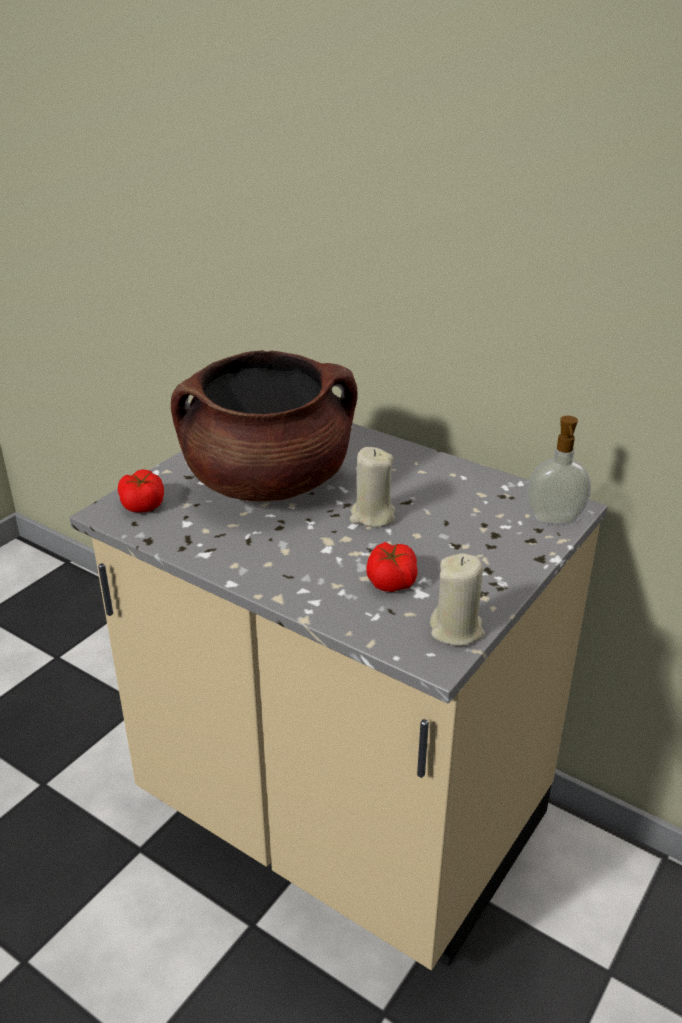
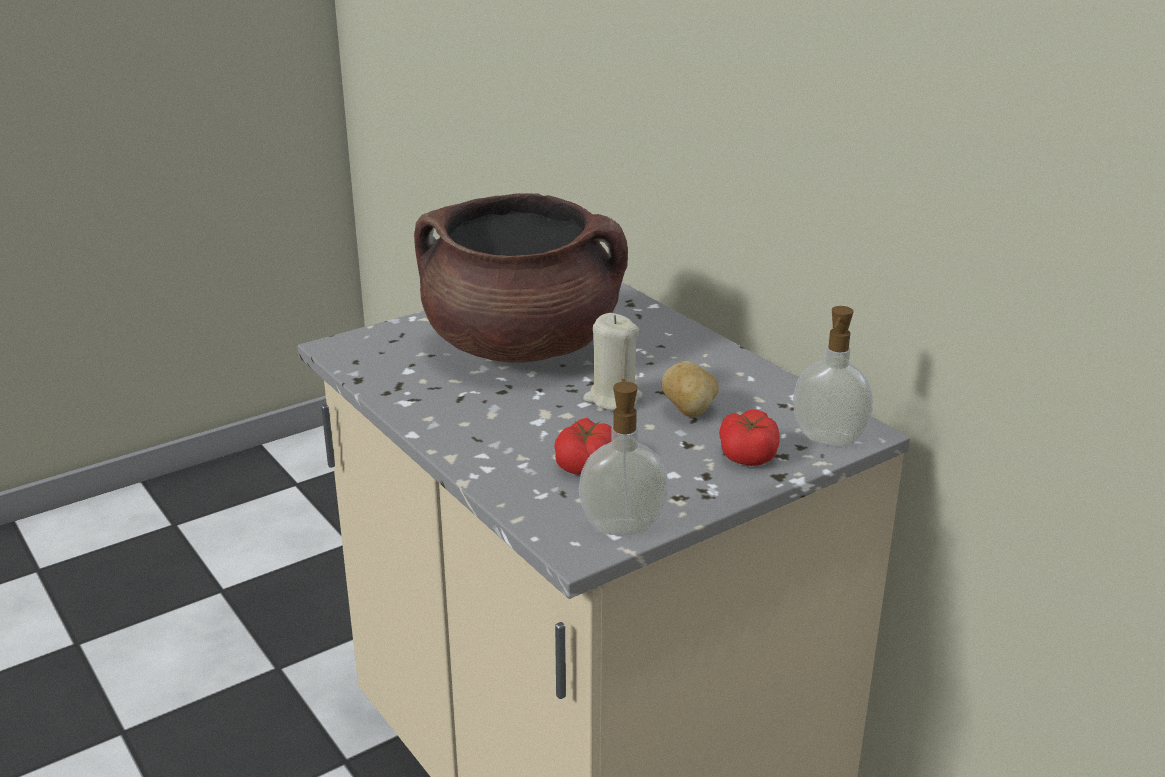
camera: 20 degrees right, 5 degrees down
tomato [118,469,164,512] -> tomato moved to [719,409,780,466]
beige candle [430,553,485,646] -> soap dispenser [579,379,669,535]
none -> potato [662,361,719,417]

